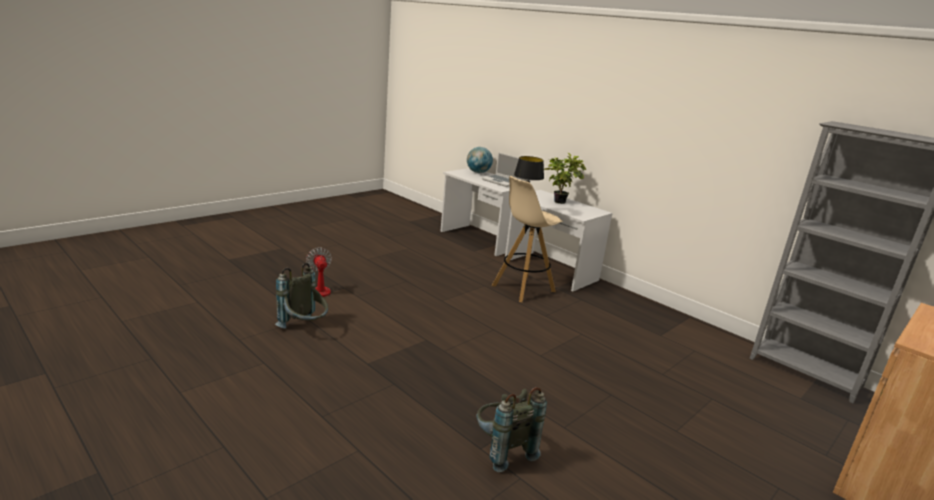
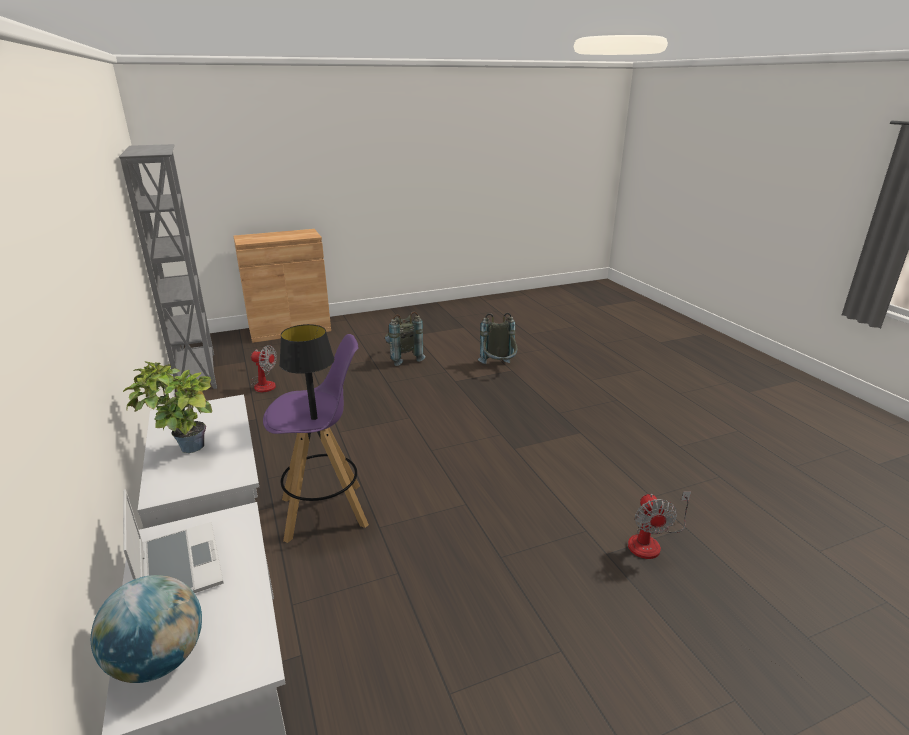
camera: 155 degrees left, 5 degrees up
grey backpack [275,263,328,329] -> grey backpack moved to [385,312,425,366]
beige stool [492,176,563,302] -> purple stool [263,334,369,543]
none -> fan [251,345,277,392]

